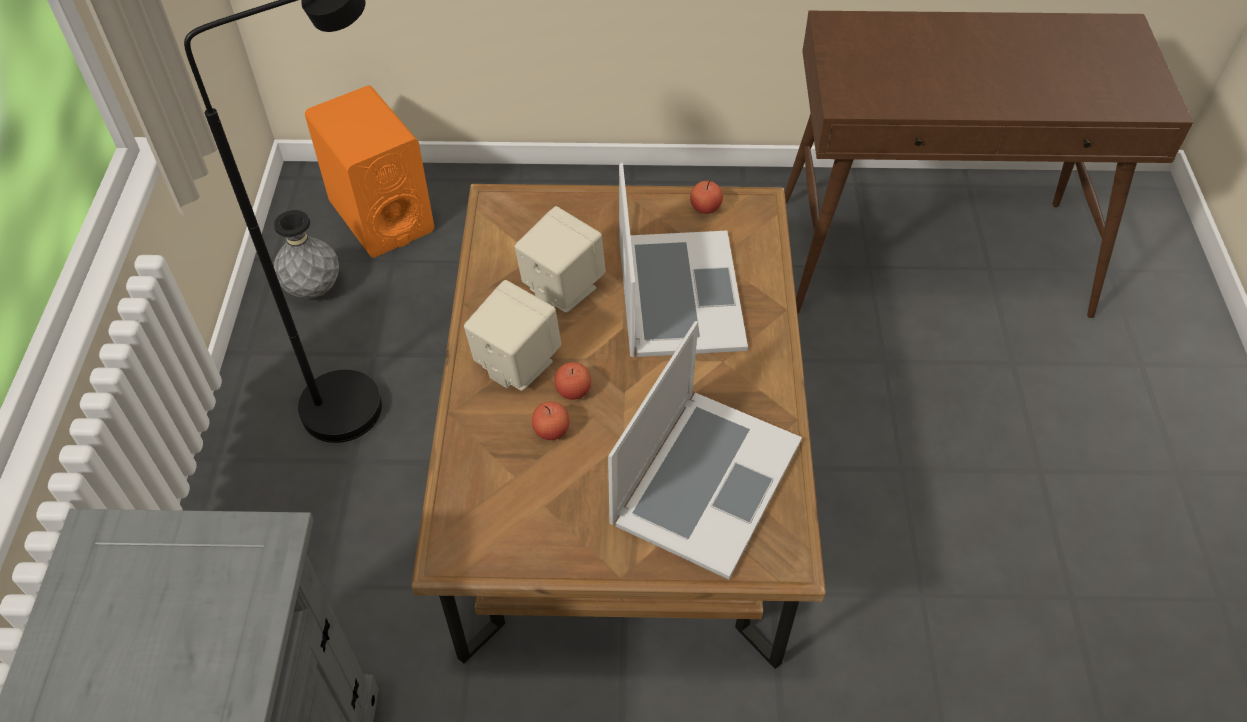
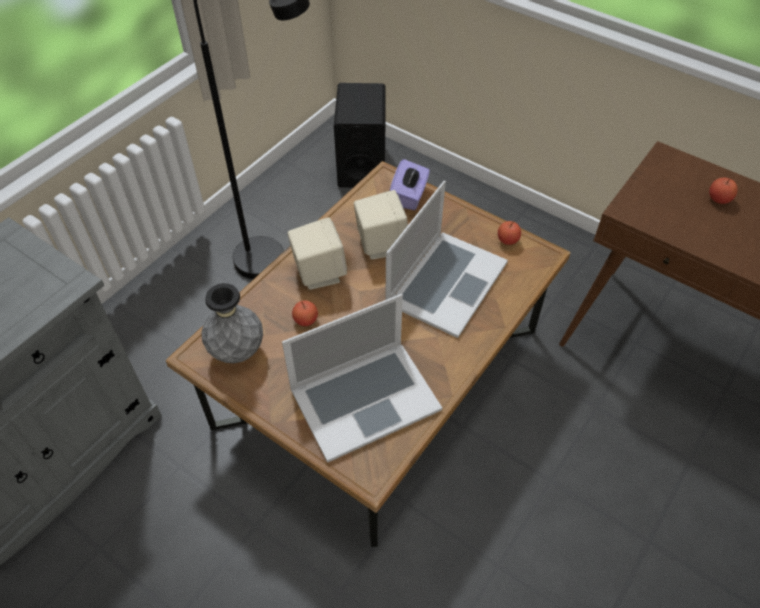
camera: 35 degrees right, 0 degrees up
grey vase [274,210,339,299] -> grey vase moved to [201,283,263,363]
orange speaker [305,86,434,257] -> black speaker [334,83,386,188]
apple [555,362,591,400] -> apple moved to [709,178,738,204]
none -> purple tissue box [390,159,430,210]

